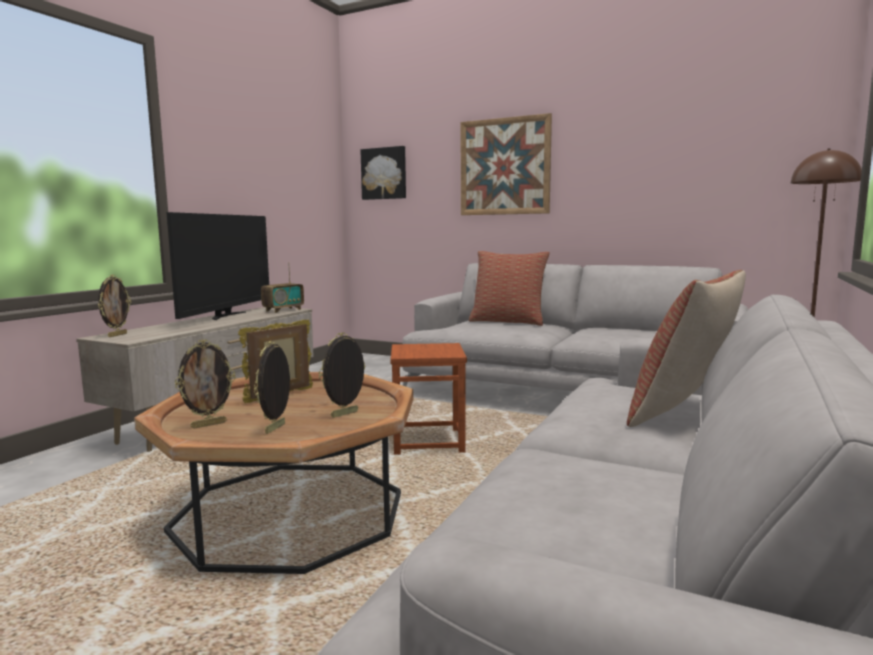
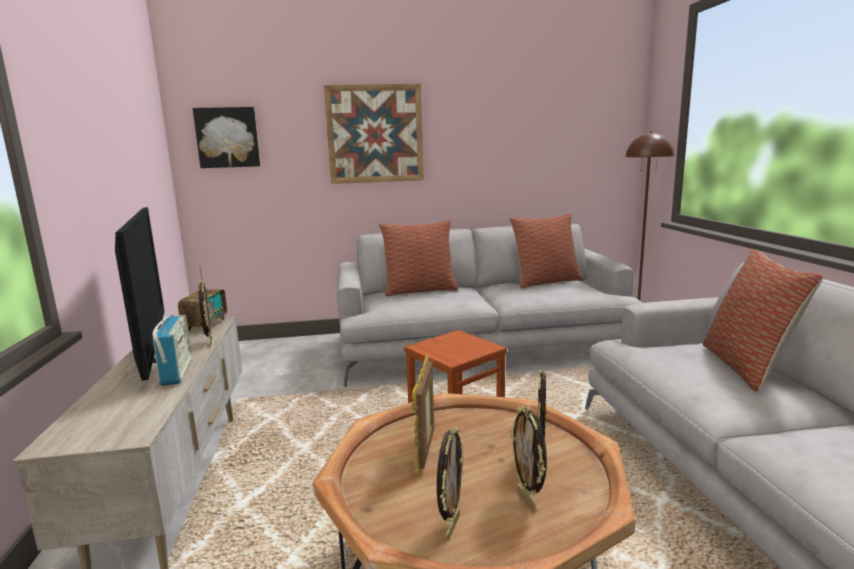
camera: 35 degrees left, 5 degrees up
picture frame [98,275,131,337] -> picture frame moved to [198,280,212,347]
none -> radio [152,315,192,386]
none -> pillow [510,213,583,288]

